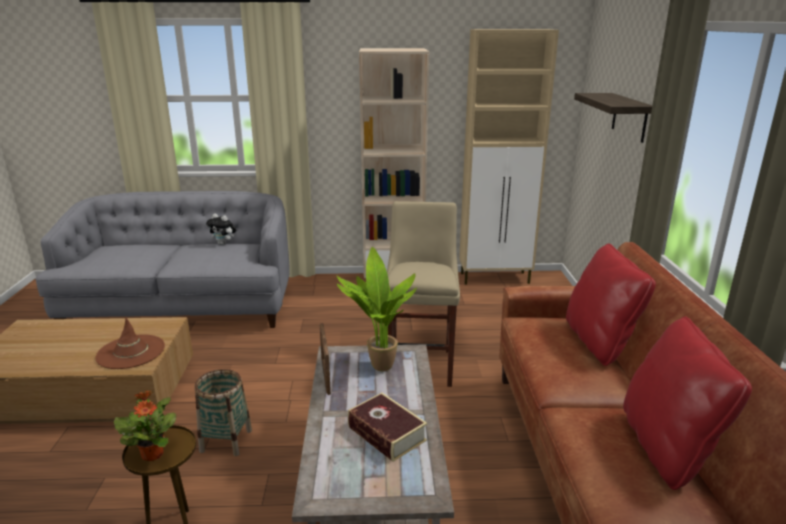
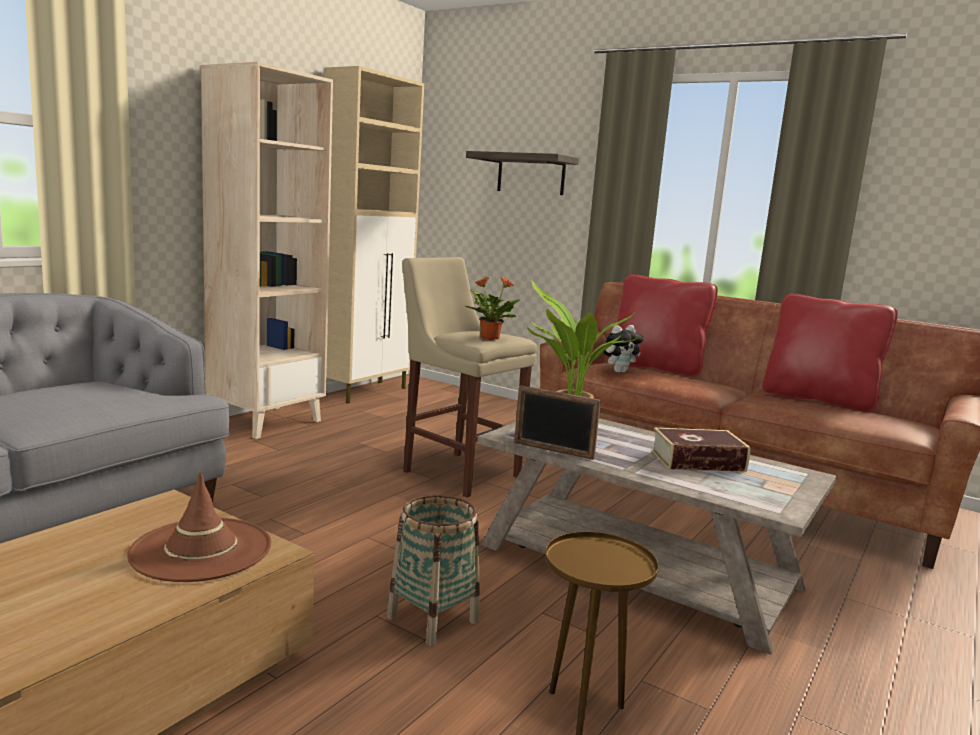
camera: 55 degrees left, 10 degrees down
potted plant [114,390,176,461] -> potted plant moved to [465,276,520,340]
plush toy [206,214,236,245] -> plush toy moved to [603,325,644,373]

